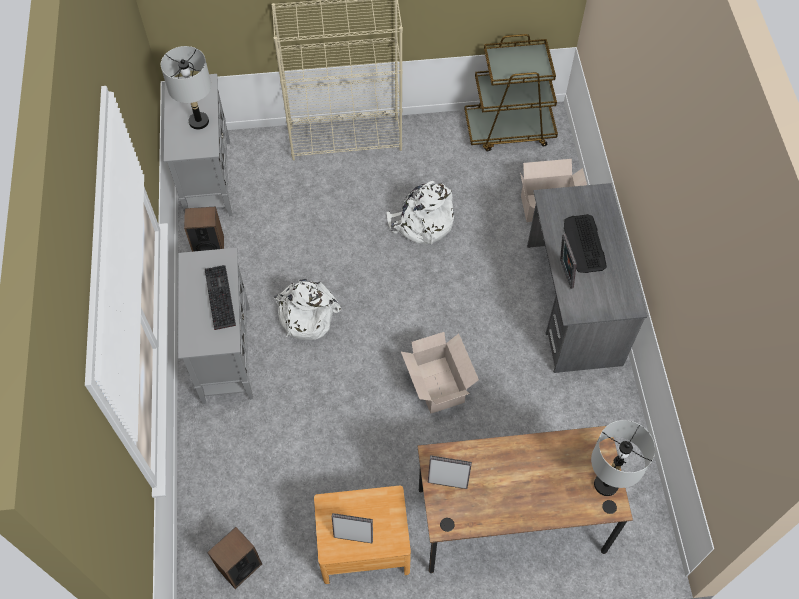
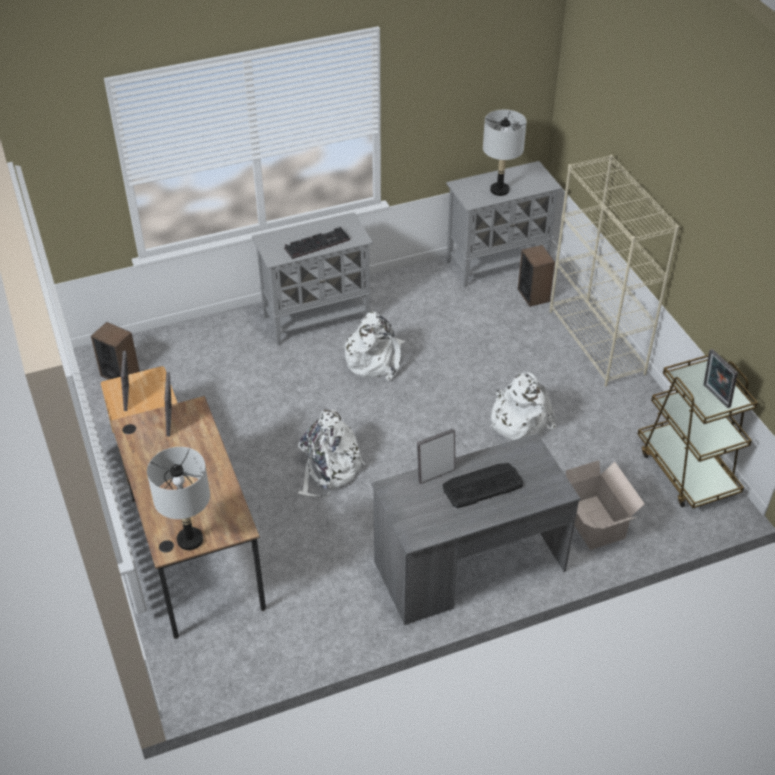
camera: 75 degrees right, 15 degrees down
speaker [184,206,224,252] -> speaker moved to [518,245,555,307]
cardboard box [401,332,479,414] -> white backpack [298,410,365,497]
none -> picture frame [703,349,738,408]

